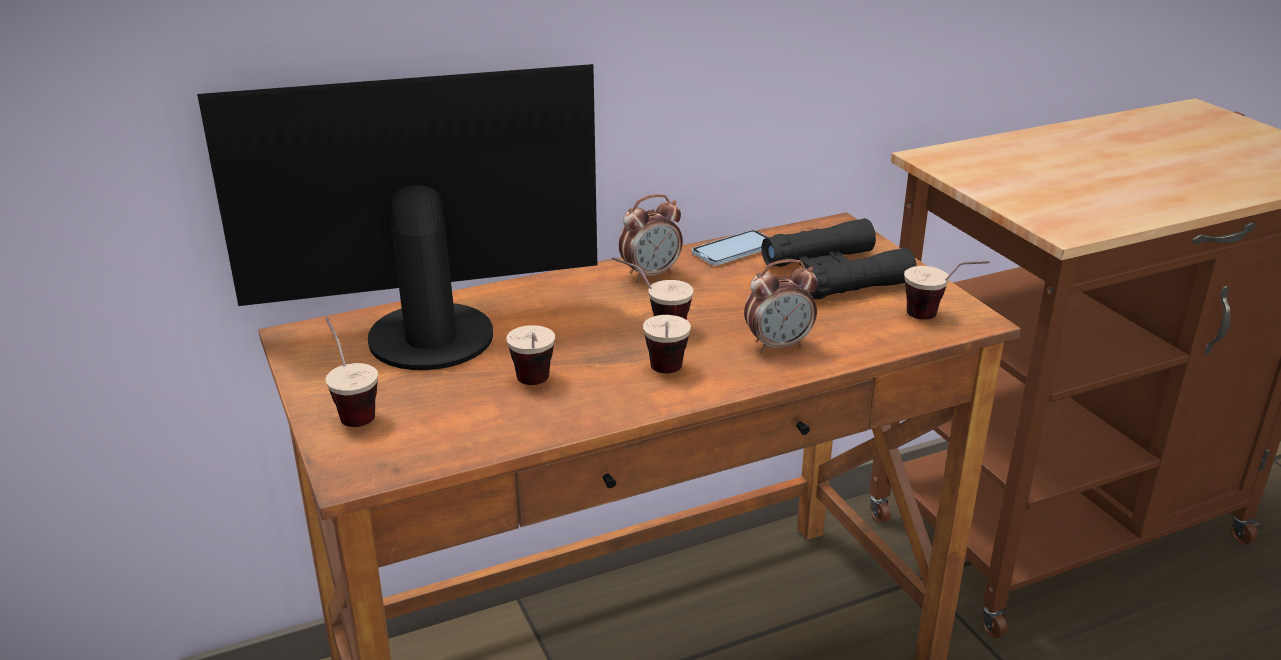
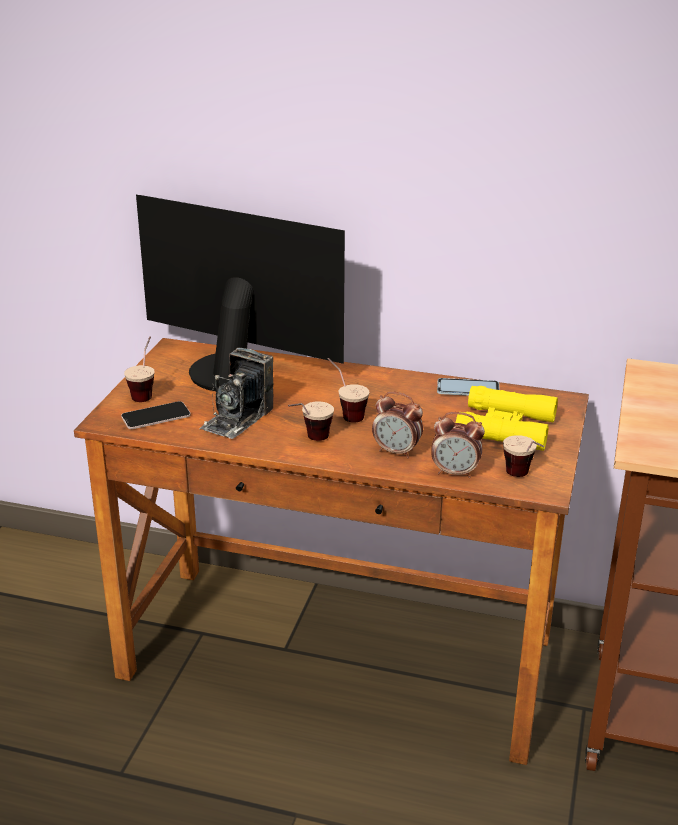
camera: 40 degrees right, 0 degrees up
cup [506,325,555,385] -> camera [199,348,273,439]
alarm clock [619,194,683,282] -> alarm clock moved to [431,412,485,478]
black binoculars [762,218,917,299] -> yellow binoculars [456,386,558,451]
none -> phone [121,401,191,429]

